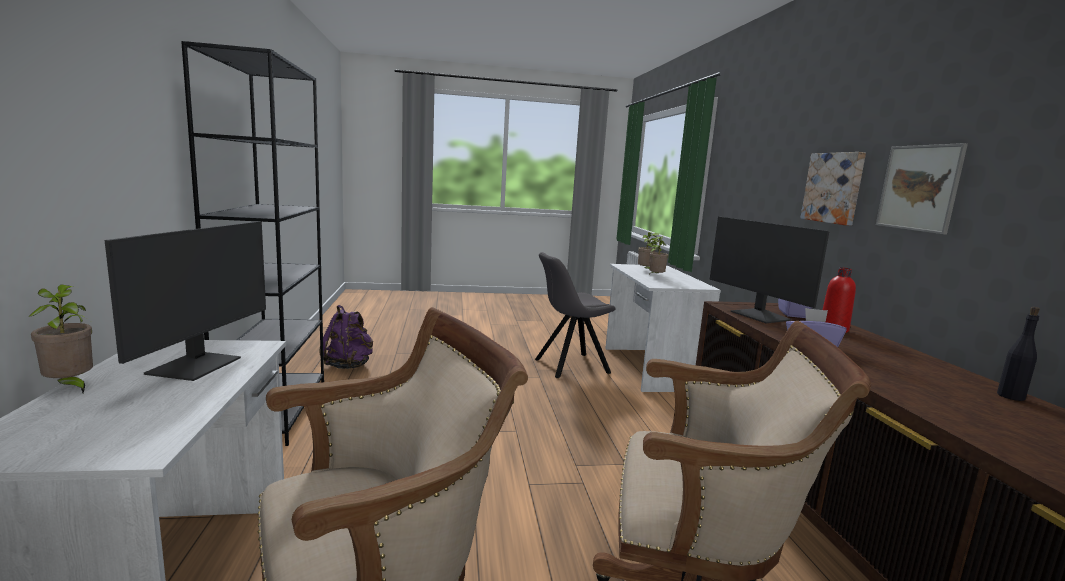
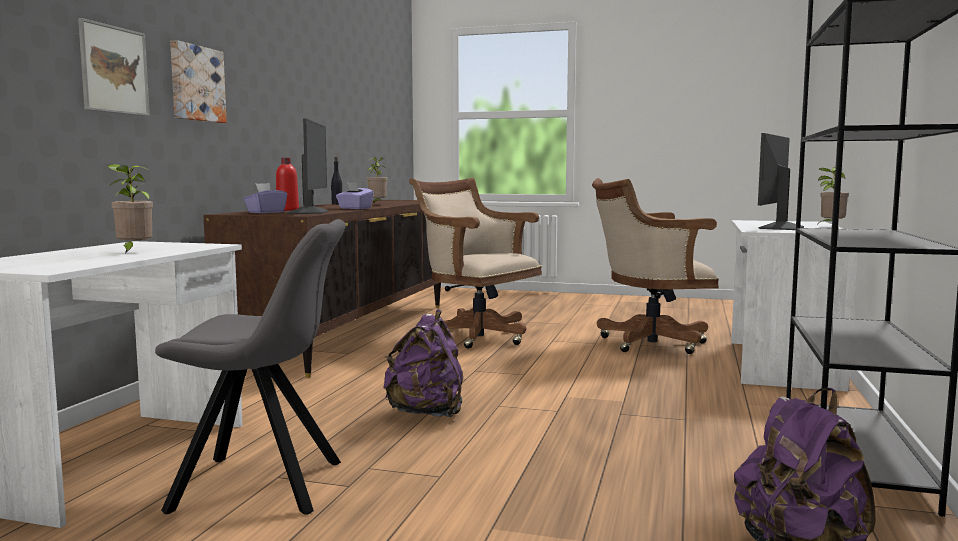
camera: 155 degrees left, 5 degrees down
potted plant [638,232,659,269] -> potted plant moved to [367,157,388,204]
picture [876,143,968,235] -> picture moved to [78,18,150,116]
none -> purple backpack [383,309,463,417]

